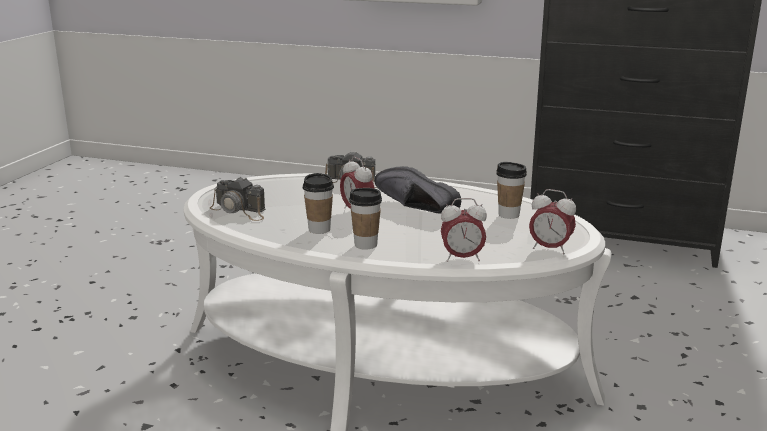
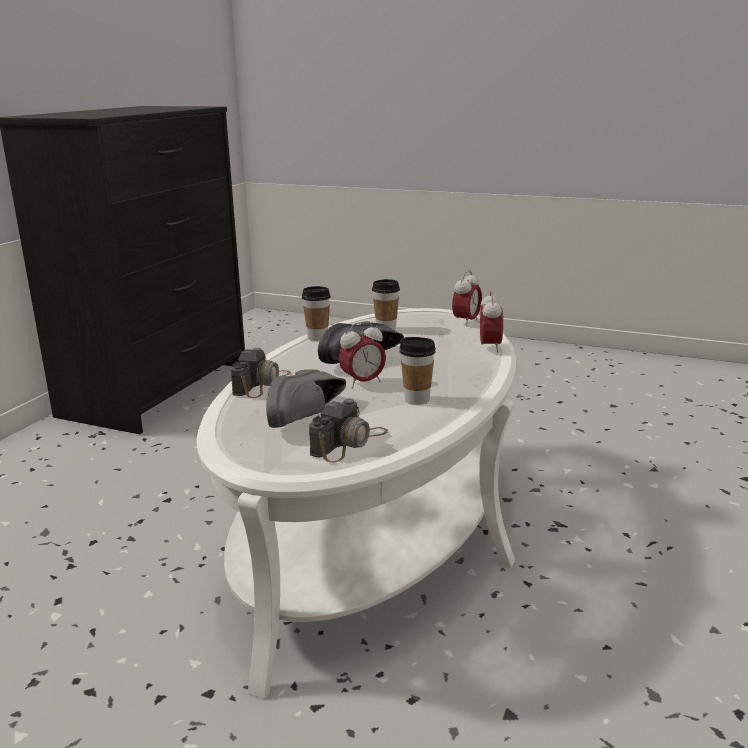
camera: 85 degrees left, 0 degrees up
cup [349,188,382,250] -> cup moved to [302,286,331,341]
none -> grey shoe [266,369,346,428]

